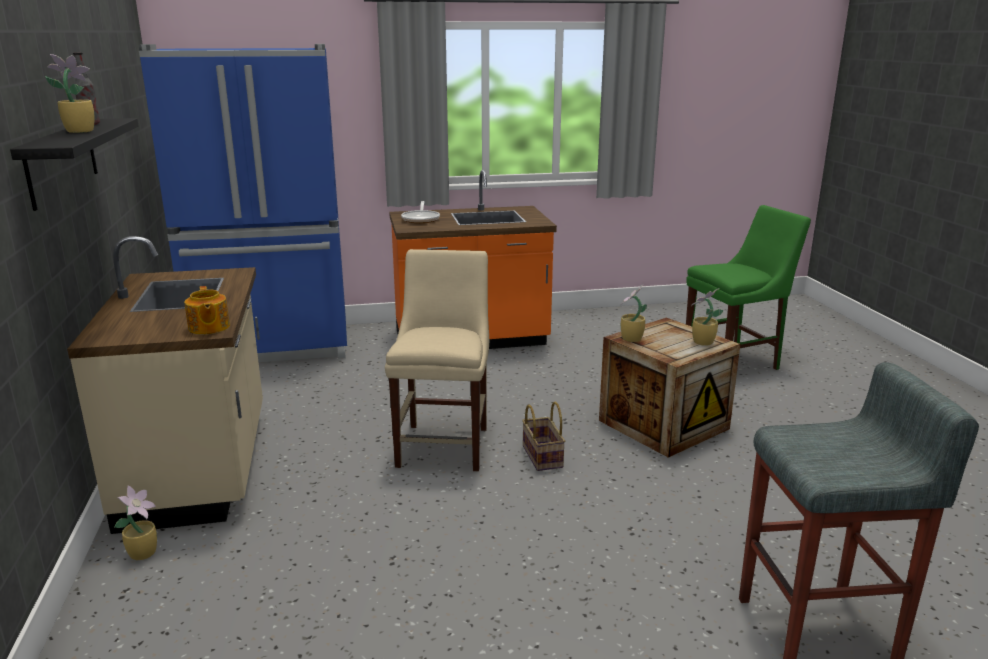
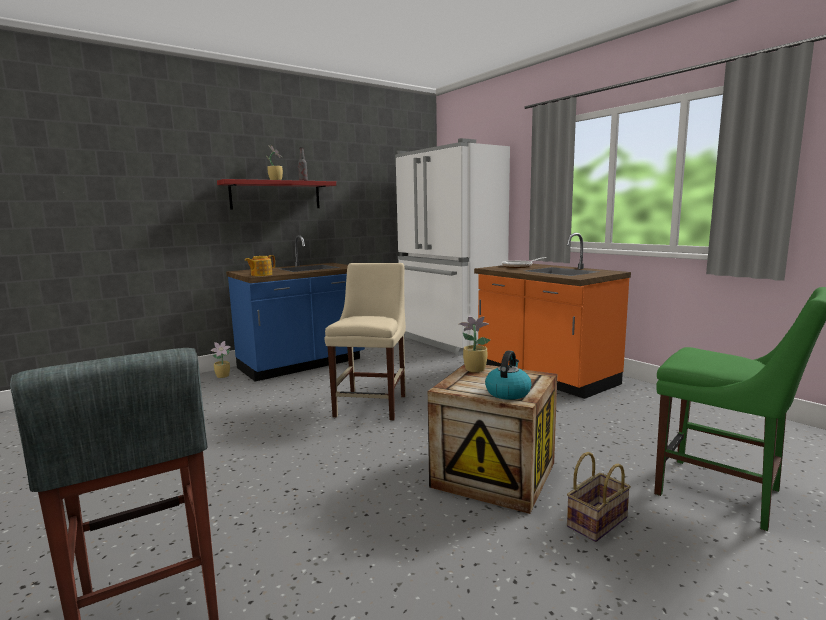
camera: 65 degrees right, 10 degrees down
black shelf [10,118,139,211] -> red shelf [217,179,336,209]
beige counter [67,236,263,534] -> blue counter [226,235,365,382]
blue fridge [139,44,347,362] -> white fridge [395,138,510,356]
beige chair [385,249,489,471] -> beige chair turned 60 degrees counterclockwise [324,263,406,420]
basket [522,402,565,471] -> basket moved to [567,452,631,542]
potted plant [691,289,723,345] -> kettle [485,351,532,400]

